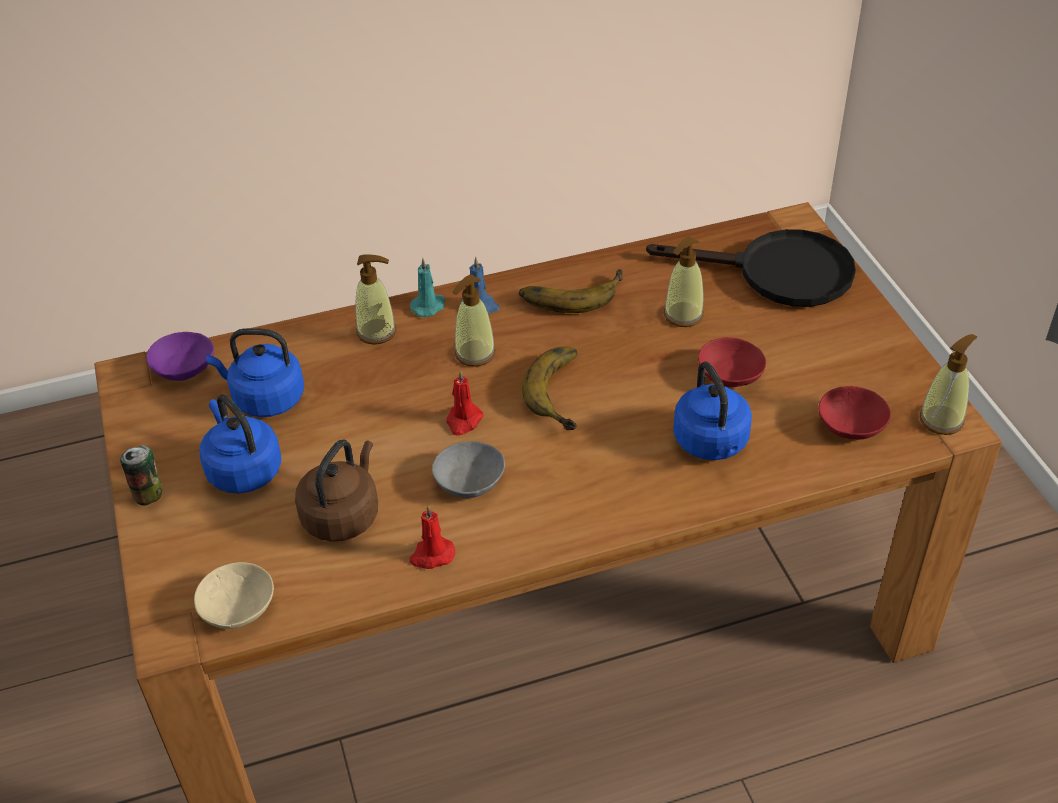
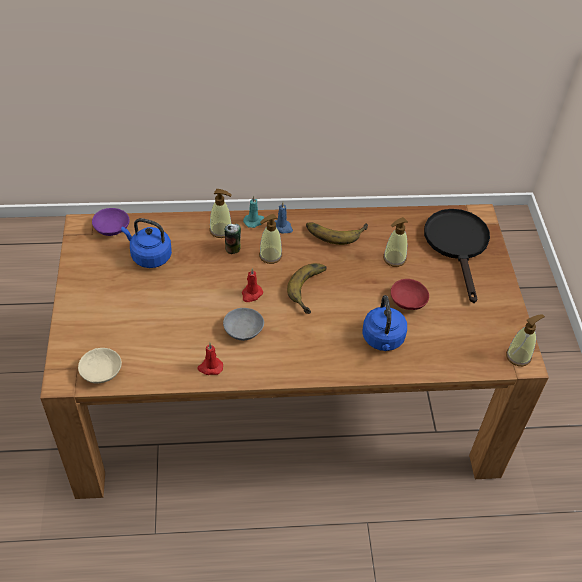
camera: 10 degrees right, 5 degrees up
can [120,445,162,506] -> can moved to [224,224,241,254]
blue kettle [200,394,281,493] -> none
brown kettle [295,439,378,542] -> none
black frying pan [646,229,856,307] -> black frying pan turned 120 degrees counterclockwise [424,209,490,303]
red bowl [818,386,891,440] -> none

